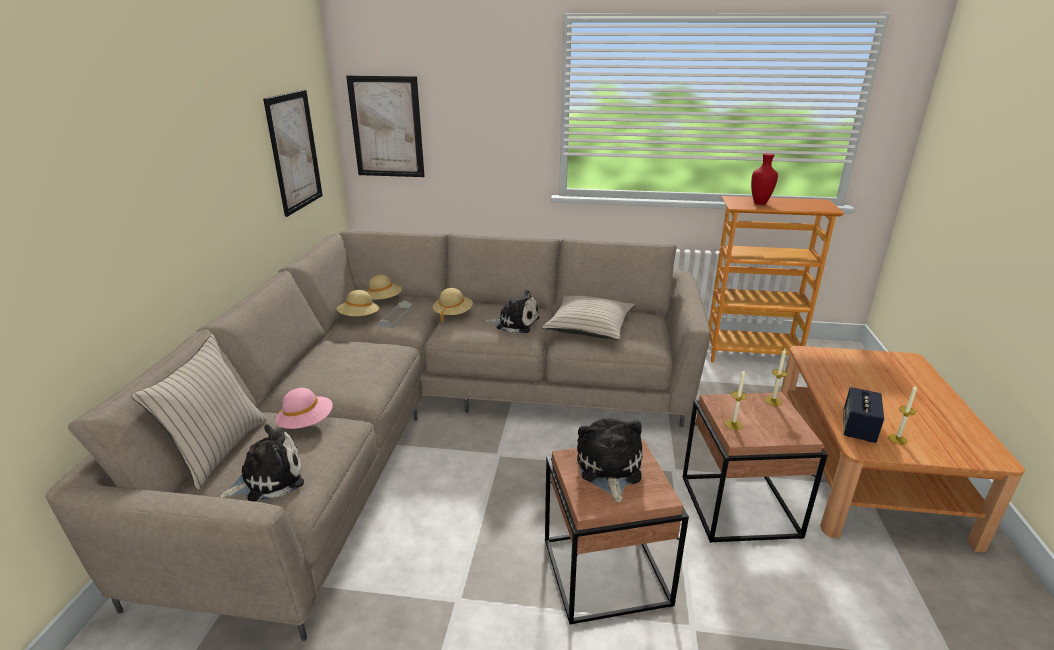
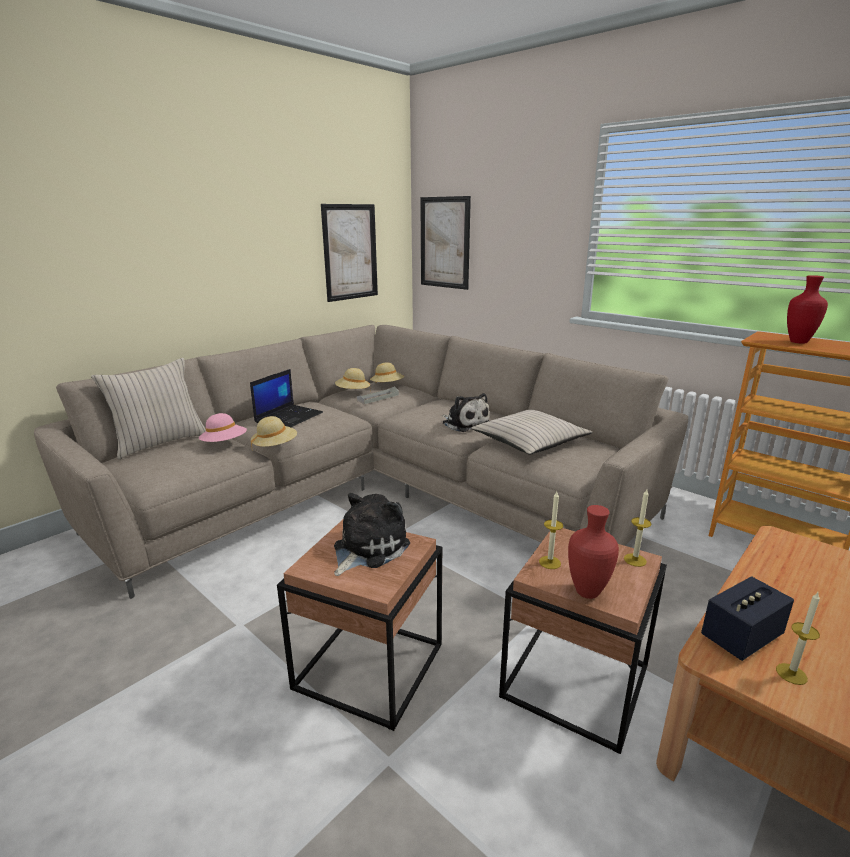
camera: 35 degrees right, 5 degrees down
plush toy [218,424,304,501] -> none
beige hat [432,288,473,322] -> beige hat moved to [251,416,297,447]
none -> laptop [250,369,323,427]
none -> red vase [568,505,619,599]

